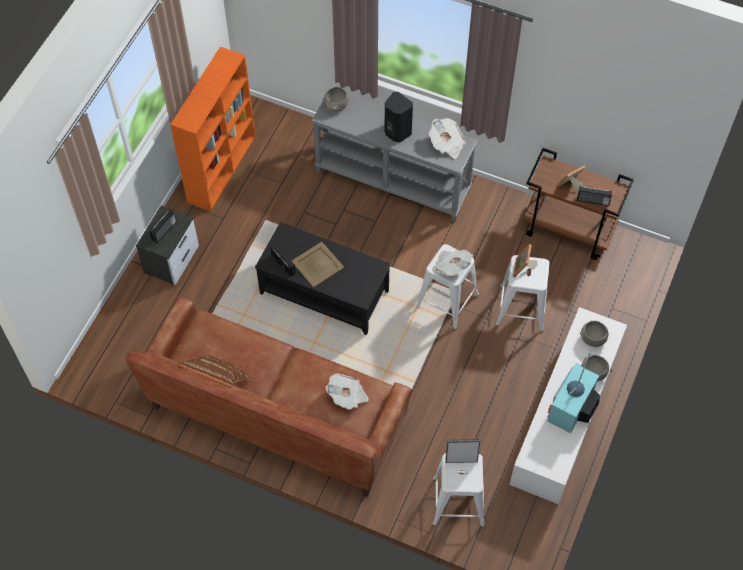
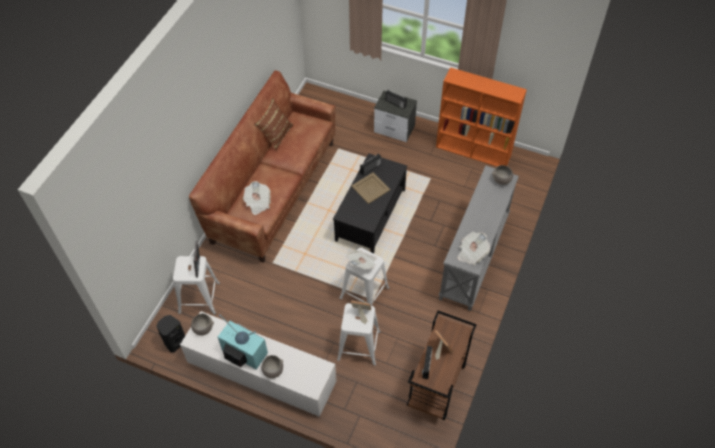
camera: 90 degrees right, 5 degrees down
black speaker [384,92,413,142] -> black speaker moved to [156,315,185,352]
grey bowl [580,321,608,347] -> grey bowl moved to [191,313,214,336]

